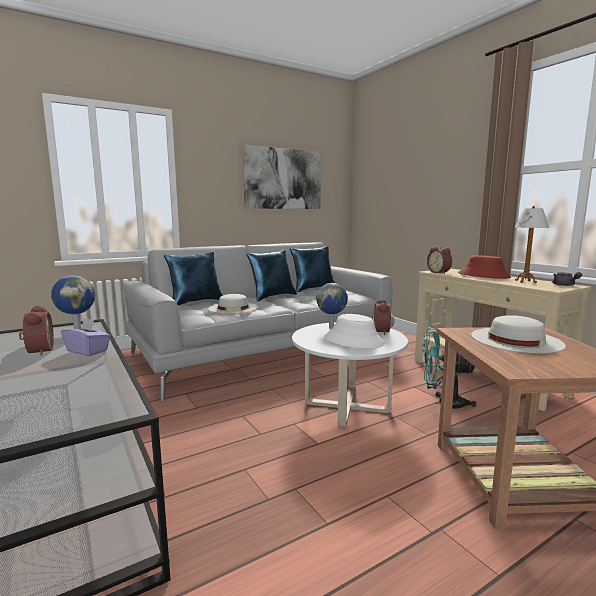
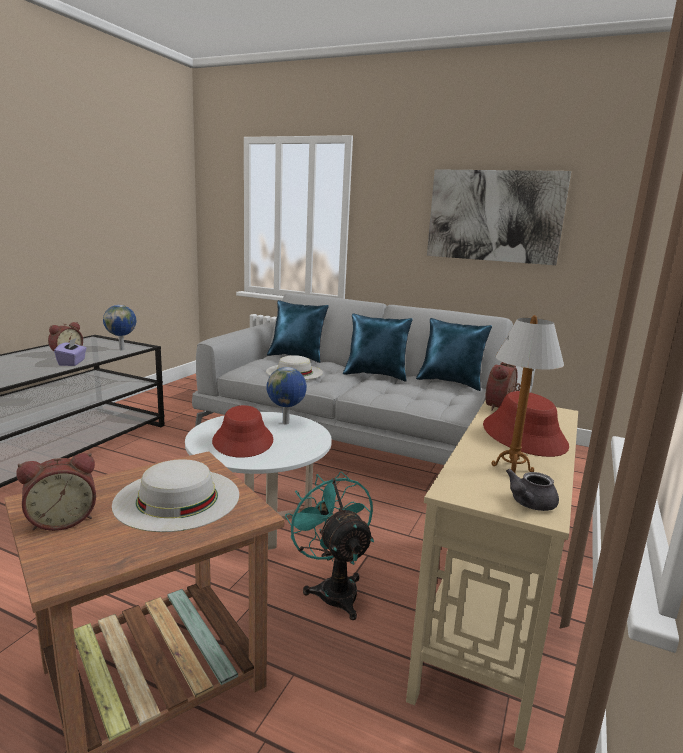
camera: 55 degrees right, 5 degrees up
white hat [325,314,385,349] -> red hat [212,405,273,458]
alarm clock [372,298,391,335] -> alarm clock moved to [16,453,96,531]

